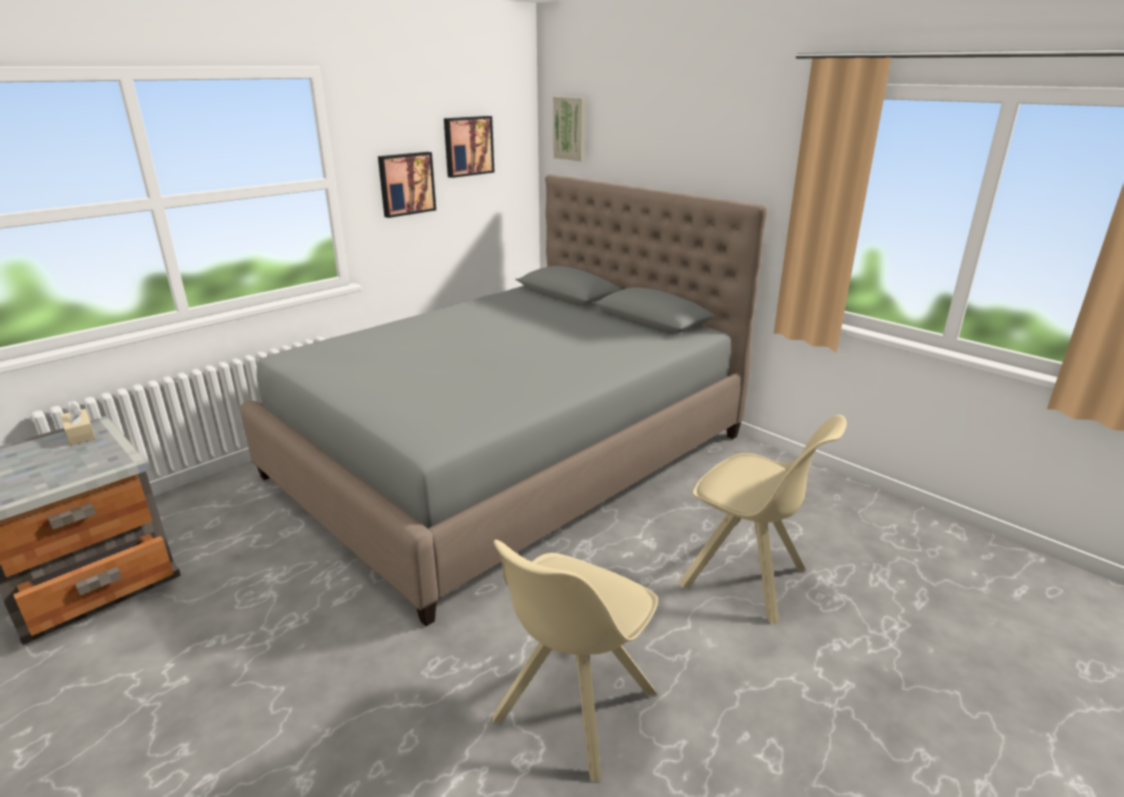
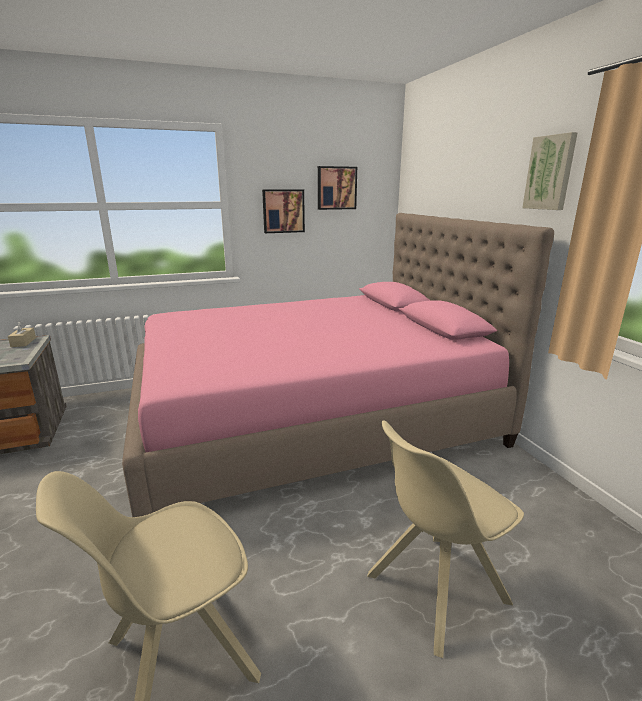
camera: 25 degrees right, 5 degrees down
grey bed [241,174,767,626] -> pink bed [122,213,554,517]
picture [553,97,586,161] -> picture moved to [522,132,578,210]
beige chair [679,415,847,624] -> beige chair turned 90 degrees clockwise [367,420,524,658]

